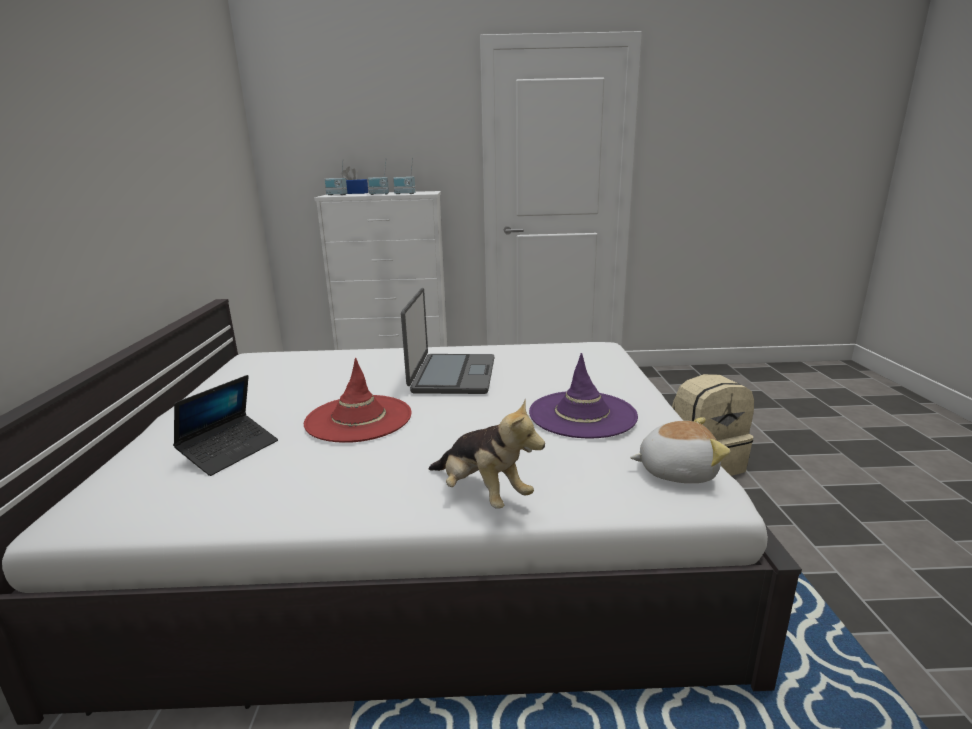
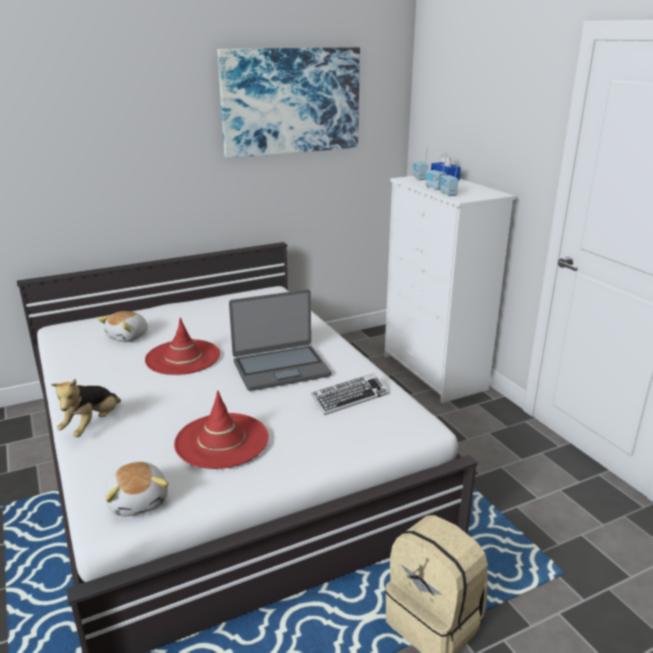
camera: 65 degrees right, 5 degrees up
laptop [173,375,278,476] -> plush toy [98,311,148,342]
purple hat [529,353,638,438] -> red hat [174,390,269,469]
none -> picture [217,47,360,158]
none -> keyboard [311,373,389,415]

